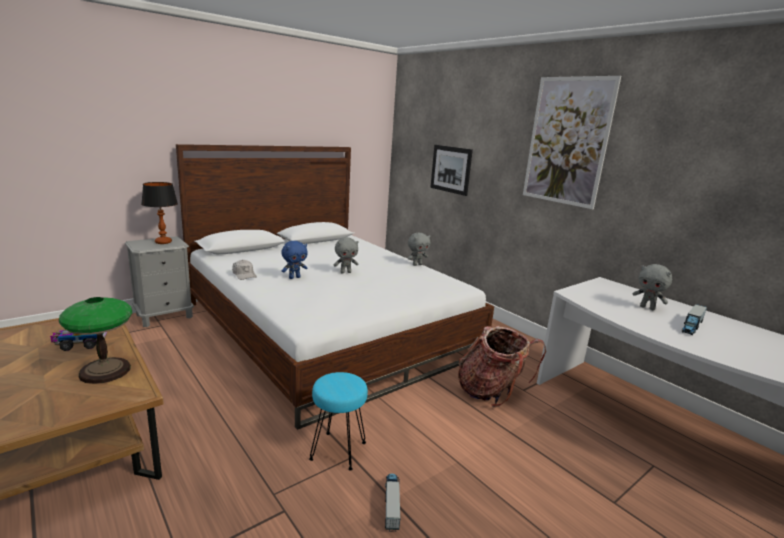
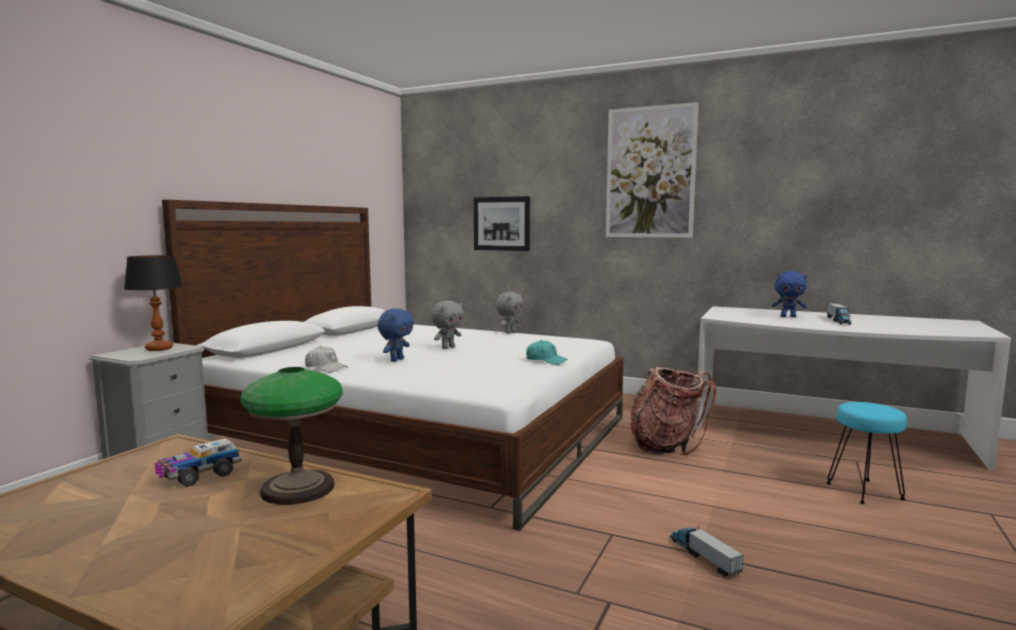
camera: 25 degrees left, 10 degrees down
turquoise stool [309,372,368,471] -> turquoise stool moved to [826,402,907,504]
grey plush toy [633,264,672,310] -> blue plush toy [772,271,807,317]
none -> turquoise cap [526,340,568,365]

